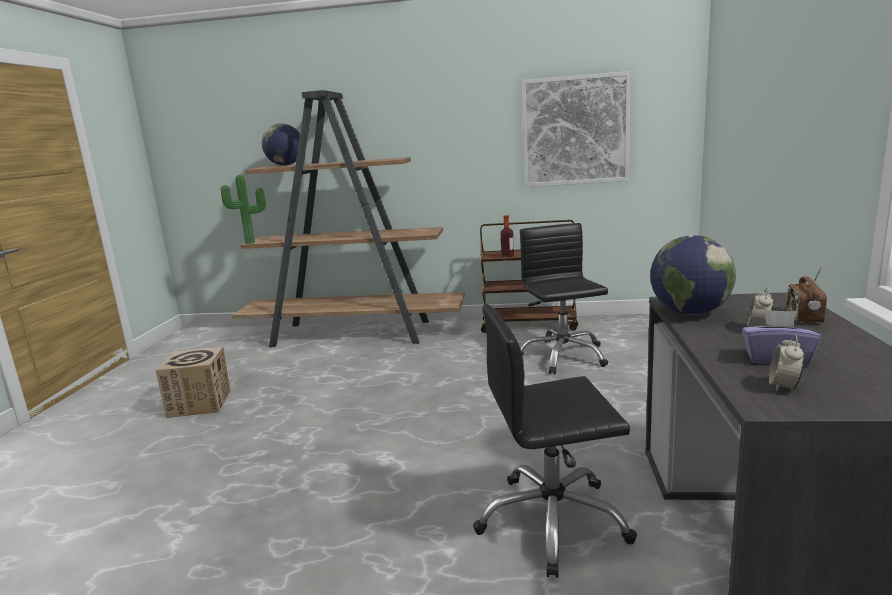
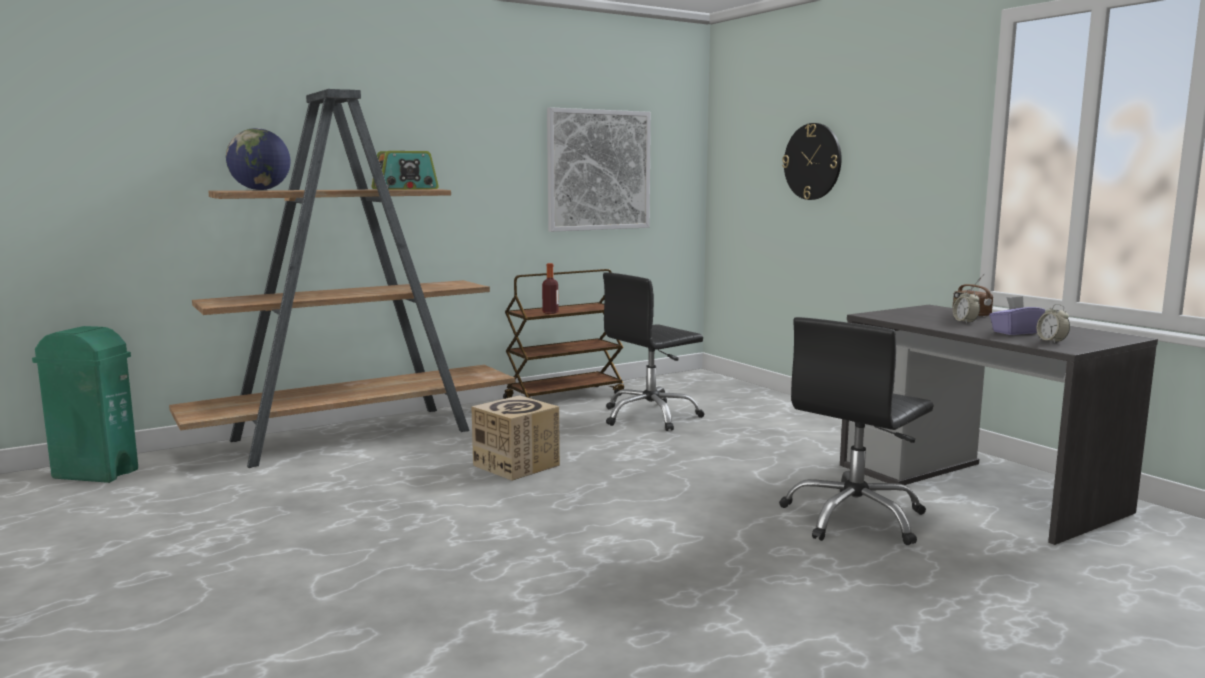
camera: 40 degrees left, 5 degrees down
cardboard box [156,347,230,418] -> cardboard box moved to [471,395,560,481]
potted plant [221,175,266,244] -> none
black office chair [520,223,608,374] -> black office chair turned 75 degrees counterclockwise [603,272,704,431]
globe [650,235,736,315] -> none
none -> green trash can [32,326,138,483]
none -> radio [372,151,439,190]
none -> wall clock [782,123,842,200]

